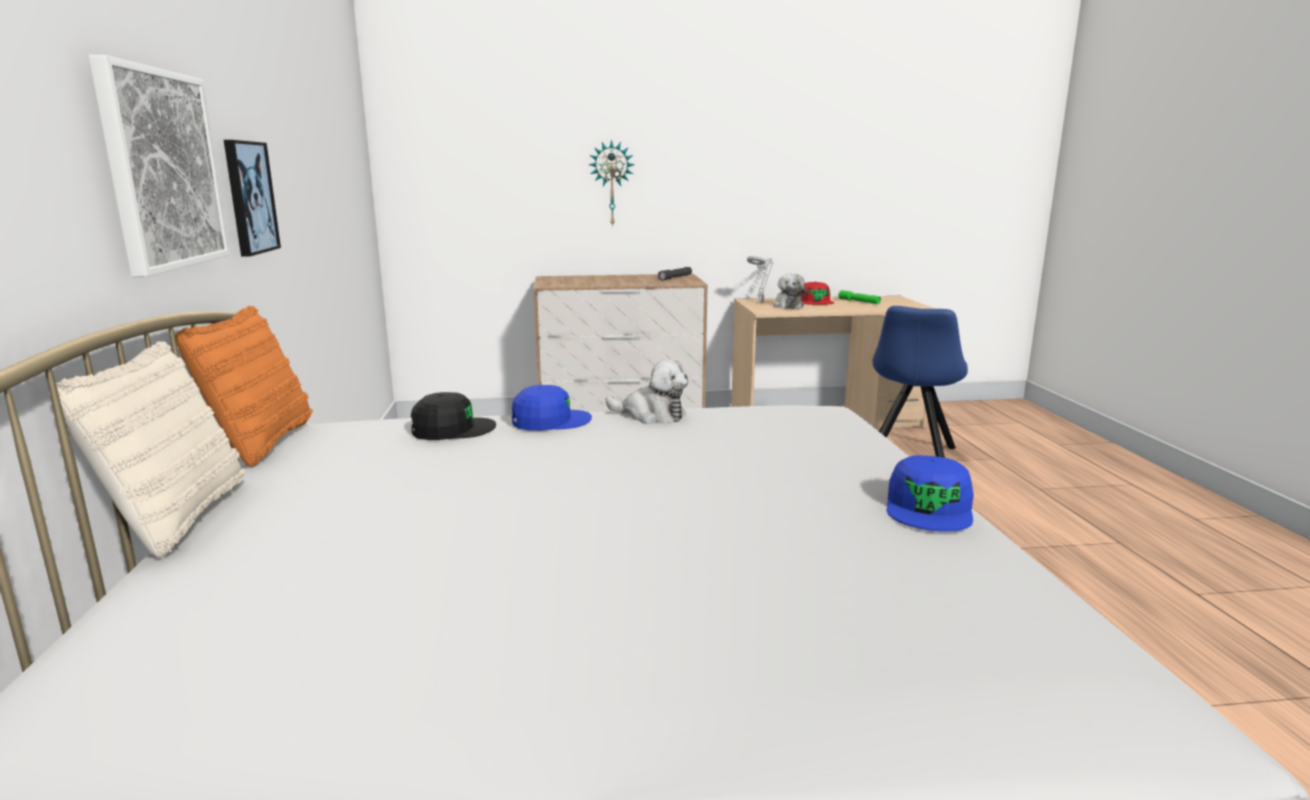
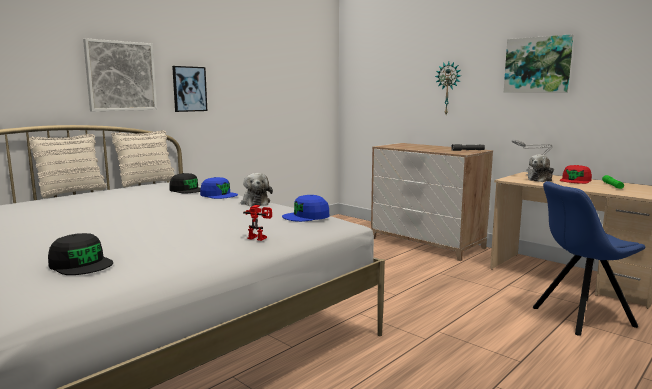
camera: 50 degrees right, 5 degrees down
orange pillow [175,306,313,467] -> beige pillow [111,130,175,187]
blue cap [887,455,974,532] -> blue cap moved to [282,195,329,222]
none -> black cap [48,233,113,275]
none -> toy robot [243,205,272,241]
none -> picture [504,34,573,93]

